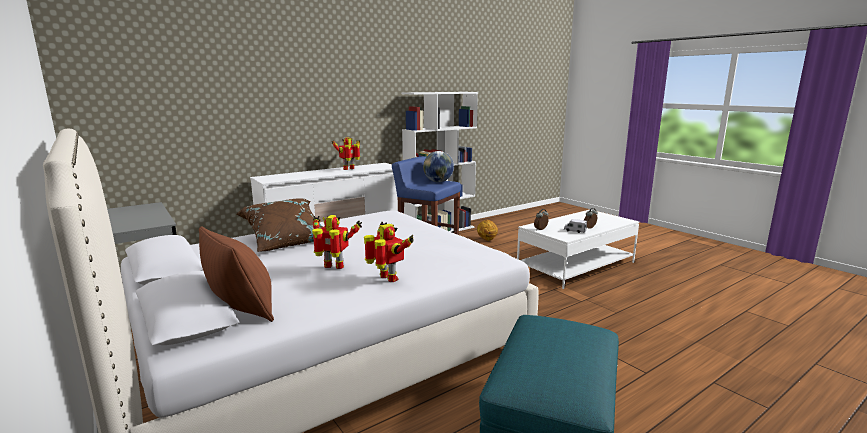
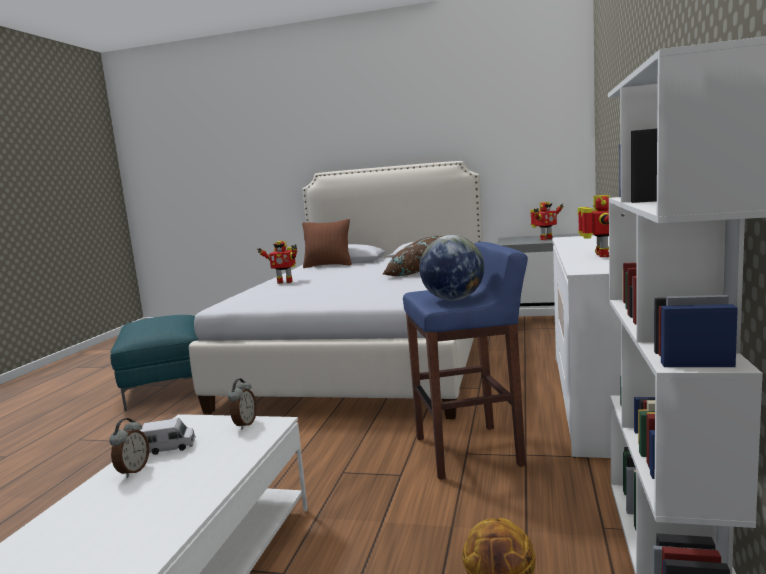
camera: 140 degrees right, 5 degrees down
toy robot [312,215,362,269] -> toy robot moved to [530,202,564,240]

